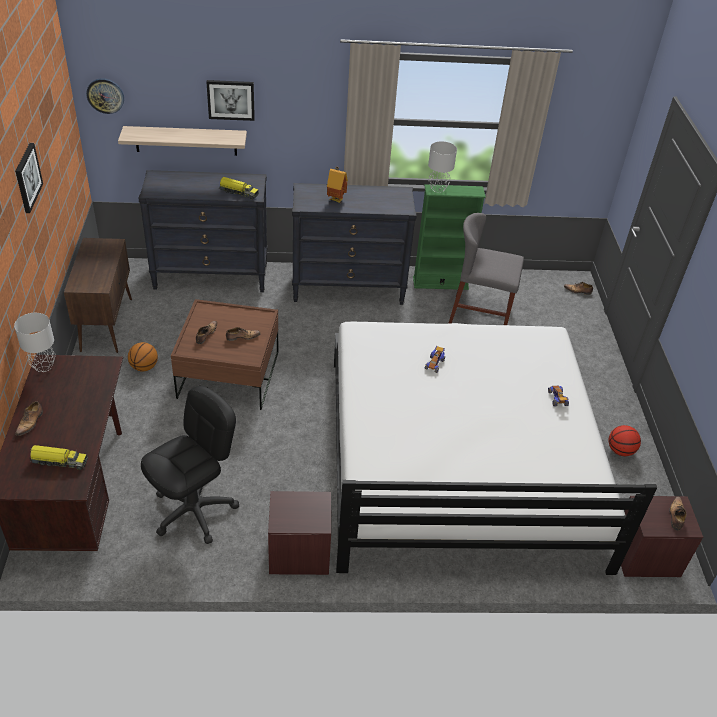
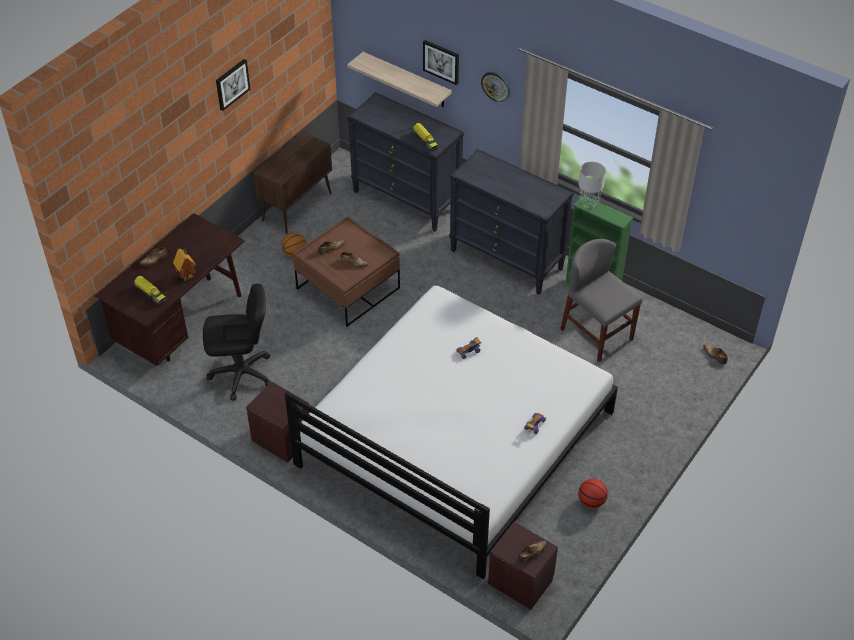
camera: 40 degrees right, 5 degrees up
grey table lamp [14,313,56,372] -> none
wall clock [86,78,124,114] -> wall clock moved to [481,72,510,102]
toy house [327,166,348,203] -> toy house moved to [173,249,196,281]

